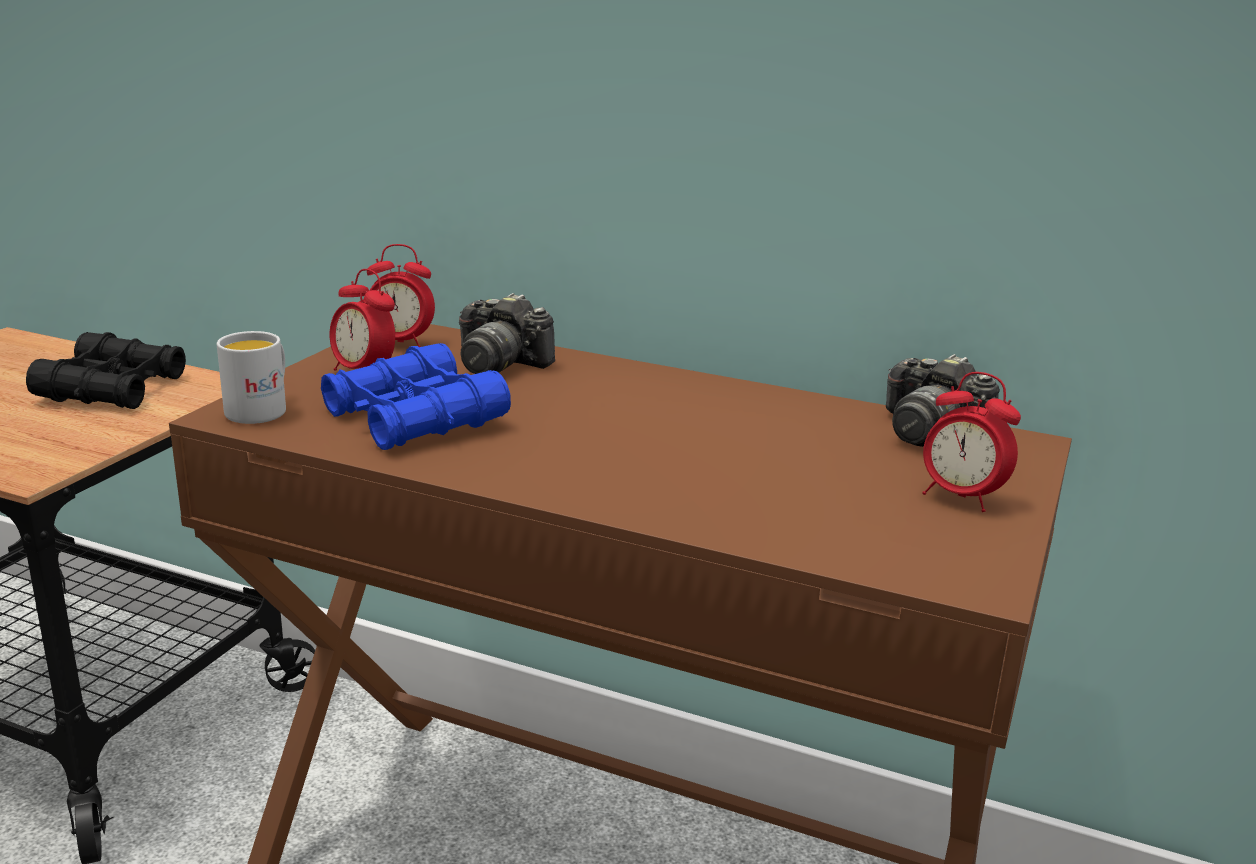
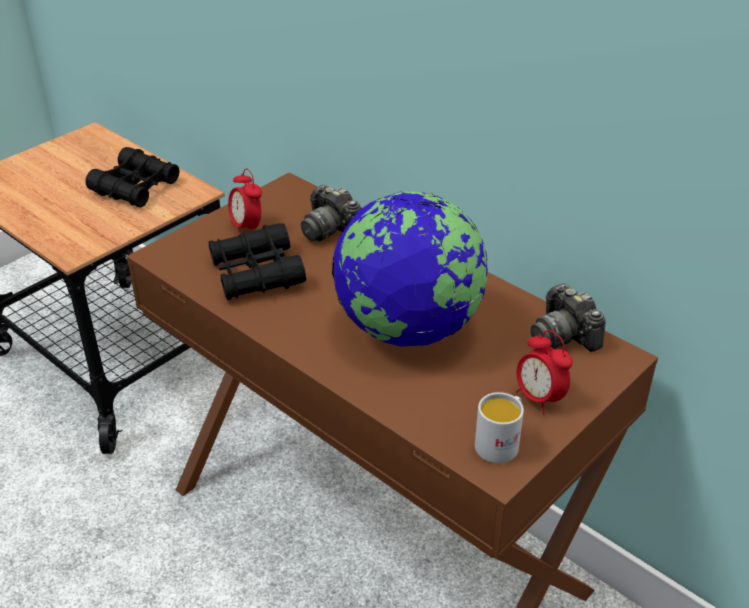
camera: 20 degrees right, 15 degrees up
white mug [217,331,286,424] -> white mug moved to [475,392,524,463]
blue binoculars [321,343,511,450] -> black binoculars [208,223,306,300]
alarm clock [367,244,435,347] -> none
none -> globe [332,190,488,346]

